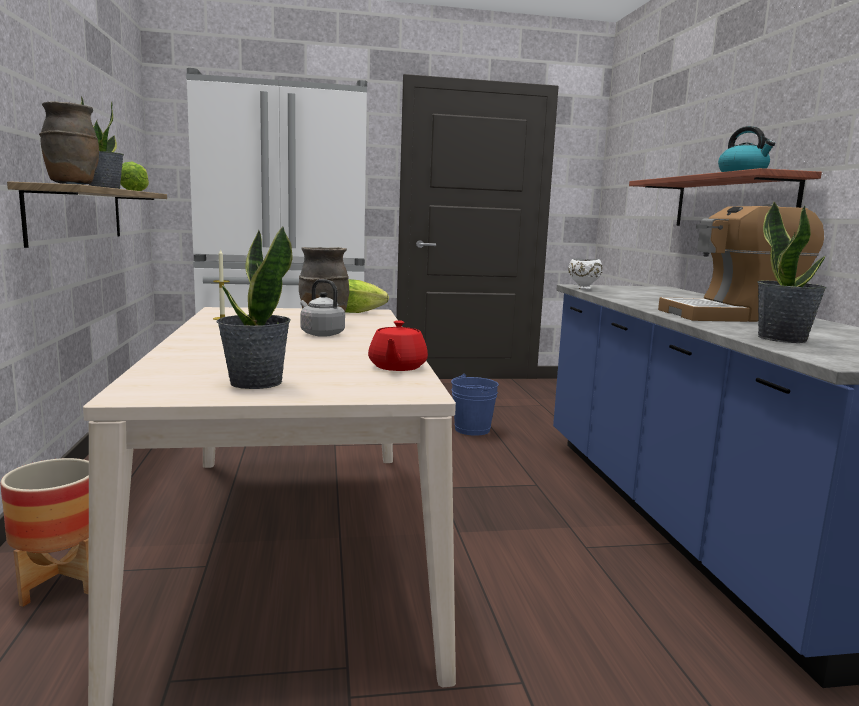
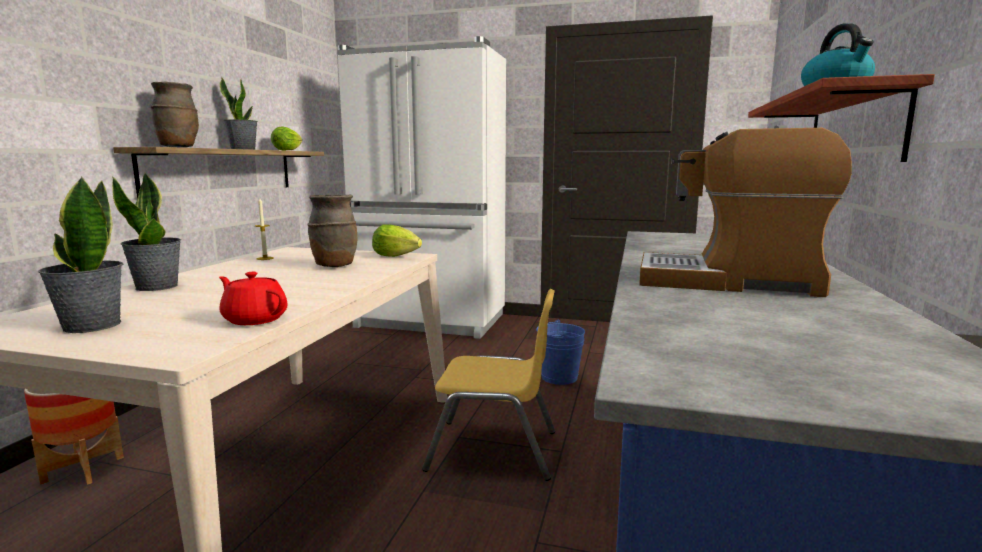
camera: 25 degrees right, 0 degrees up
grey kettle [300,279,345,337] -> none
red teapot [368,320,428,371] -> red teapot turned 90 degrees clockwise [219,272,288,325]
white bowl [568,258,603,290] -> none
potted plant [757,202,827,343] -> potted plant moved to [112,172,181,291]
none -> yellow chair [422,289,555,481]

